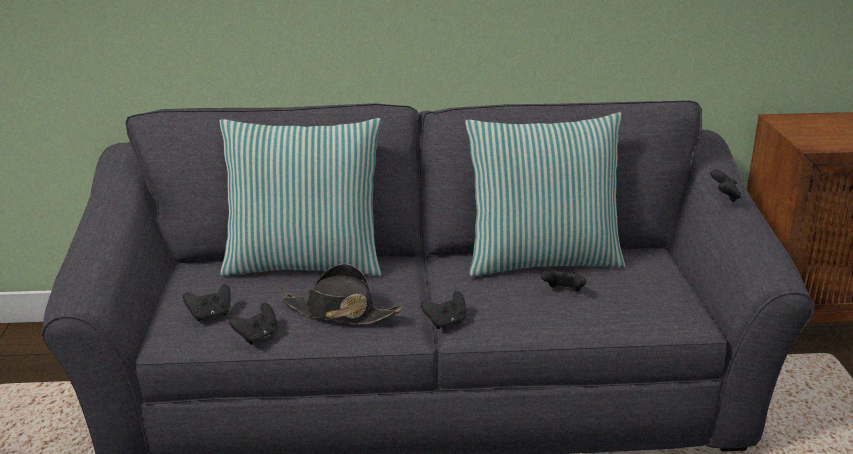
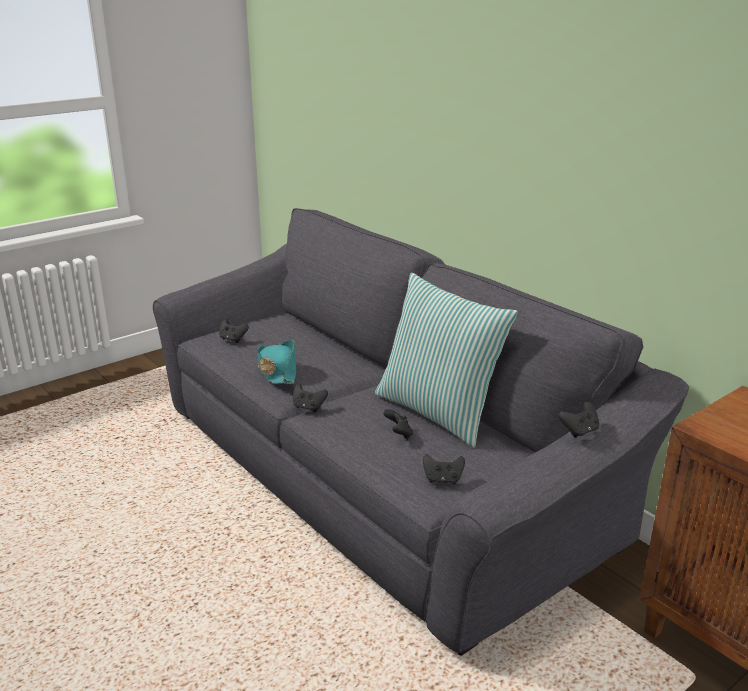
camera: 55 degrees right, 0 degrees up
pillow [220,118,381,276] -> none
black game controller [229,303,278,345] -> black game controller moved to [423,454,465,484]
black hat [281,264,403,324] -> turquoise hat [257,340,296,384]

